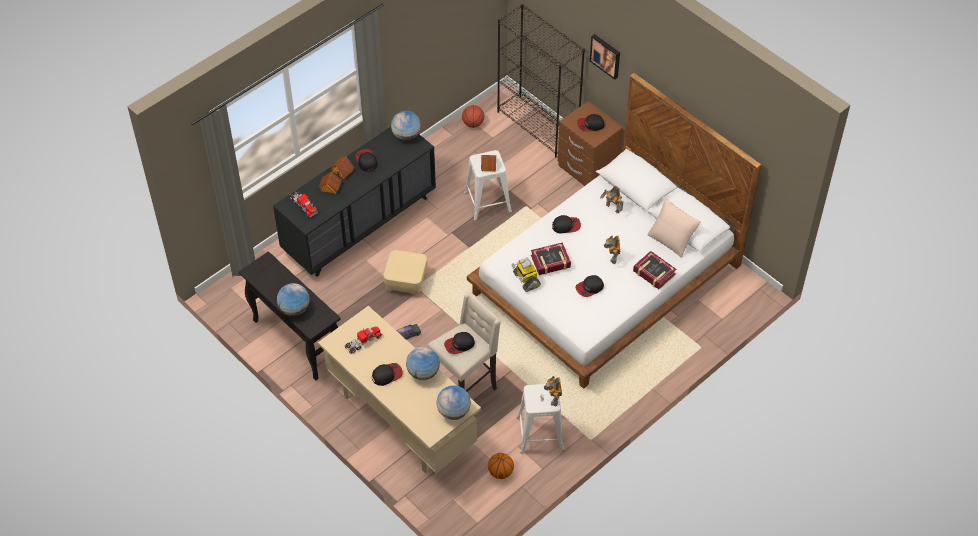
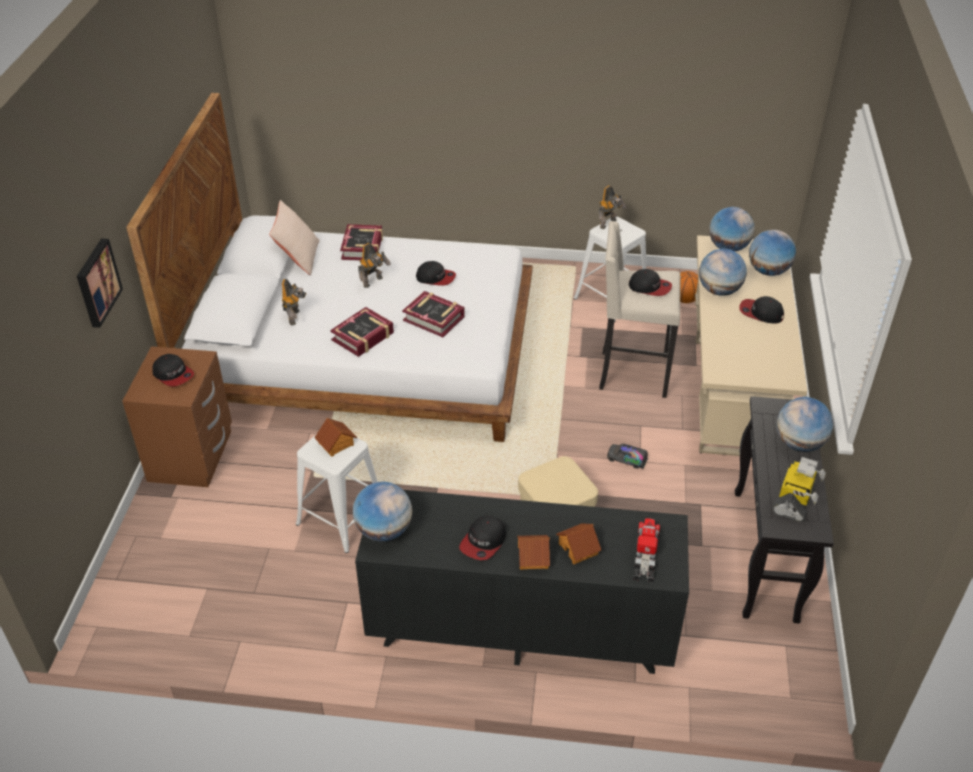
camera: 130 degrees left, 10 degrees down
toy truck [345,326,382,354] -> none
basketball [462,105,484,128] -> none
black bookcase [497,4,585,157] -> none
toy robot [511,257,541,292] -> toy robot moved to [772,457,826,522]
cap [552,215,581,233] -> book [330,307,394,357]
none -> globe [749,230,796,276]

